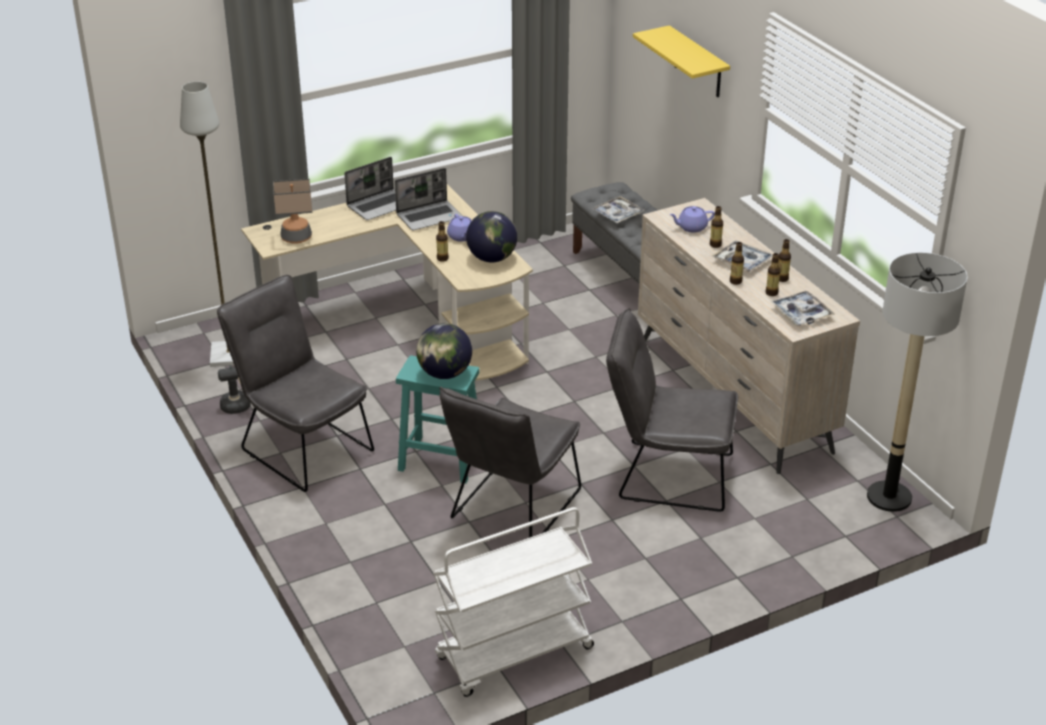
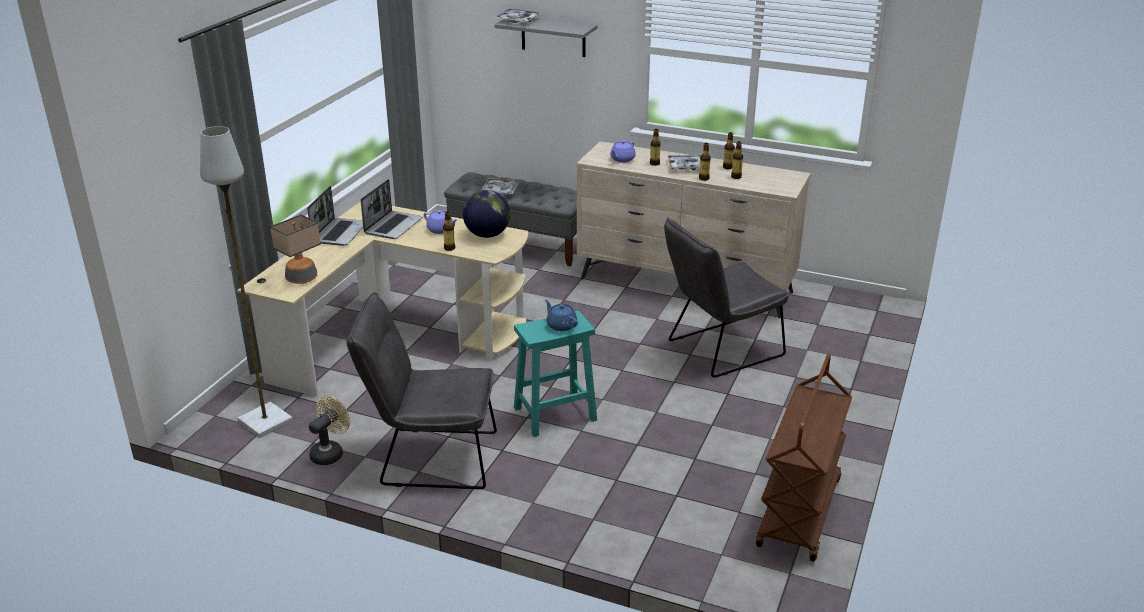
camera: 40 degrees left, 5 degrees down
globe [416,323,472,379] -> blue teapot [545,300,578,331]
white cart [433,507,594,697] -> brown cart [756,354,852,562]
grey chair [439,387,581,538] -> none
yellow shelf [633,25,730,97] -> grey shelf [495,18,597,57]
tray [771,291,835,326] -> tray moved to [494,9,541,23]
floor lamp [867,252,968,512] -> none

